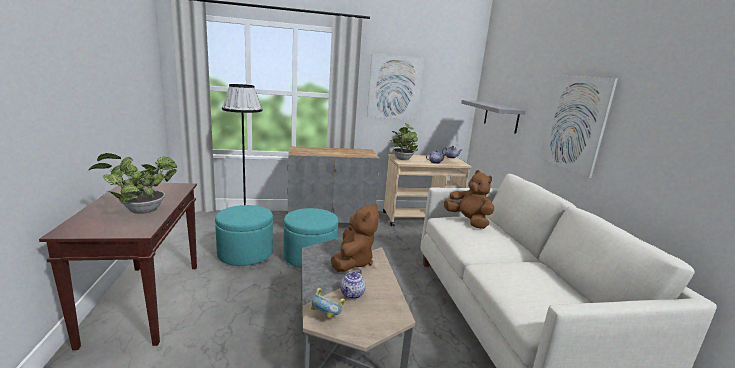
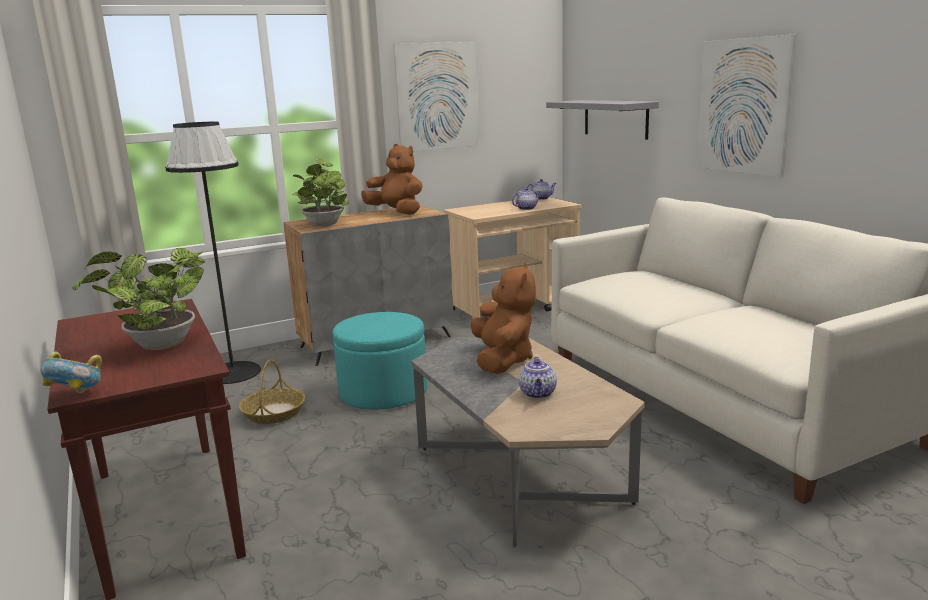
camera: 15 degrees left, 0 degrees up
turquoise ottoman [215,205,273,266] -> basket [239,359,306,424]
bowl [311,287,345,318] -> bowl moved to [40,351,102,394]
potted plant [390,123,418,160] -> potted plant moved to [293,157,349,227]
brown plush toy [444,170,494,229] -> brown plush toy moved to [361,144,422,215]

